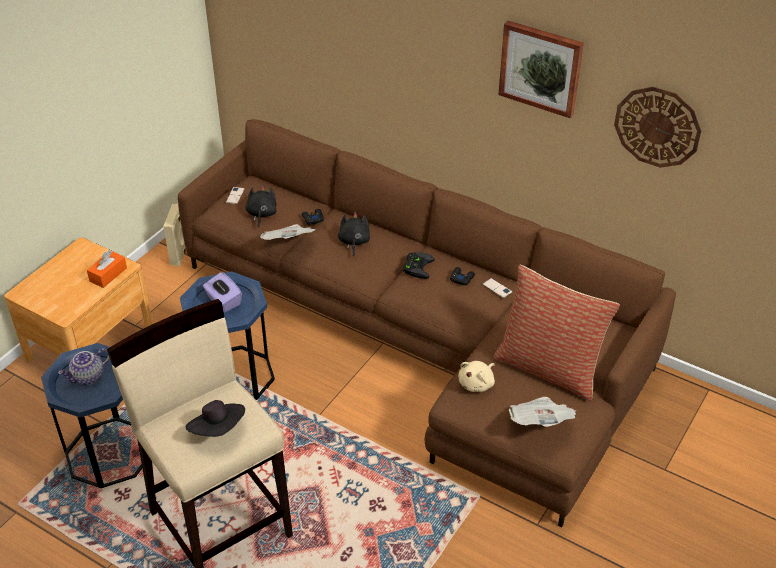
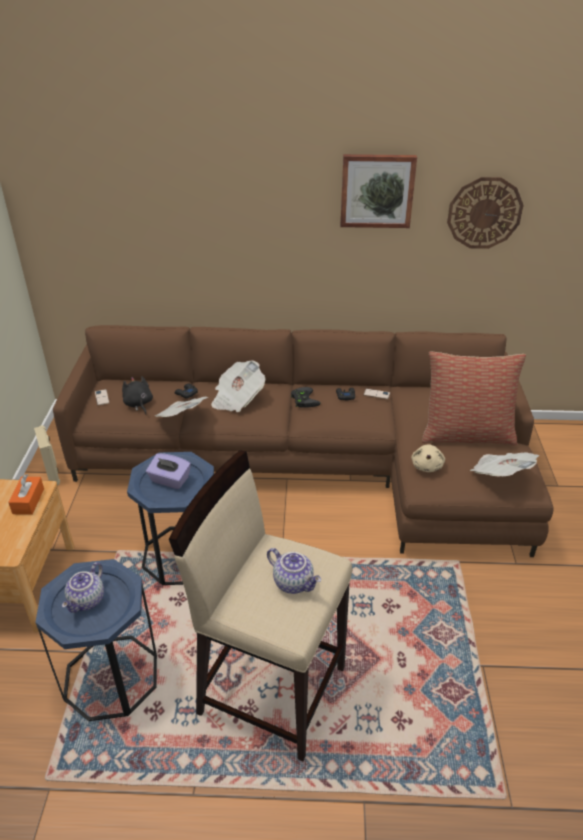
camera: 30 degrees left, 5 degrees down
black hat [186,400,245,437] -> teapot [267,548,321,594]
black plush toy [338,212,370,257] -> newspaper [211,361,265,412]

